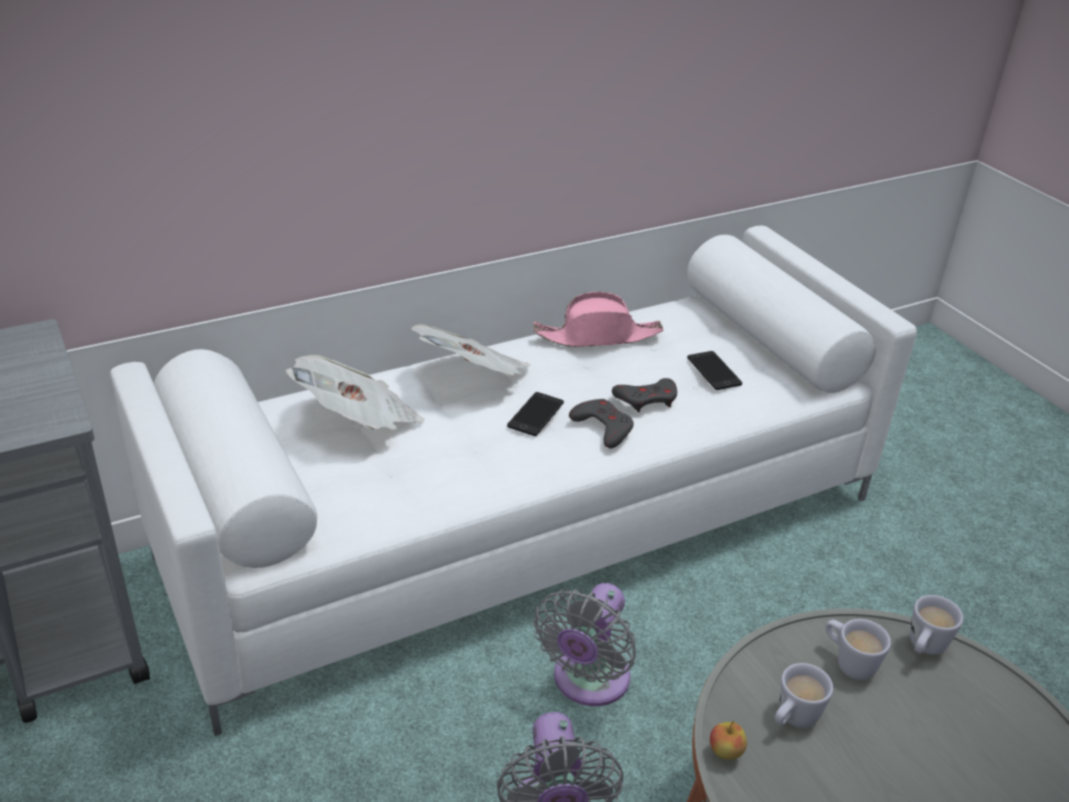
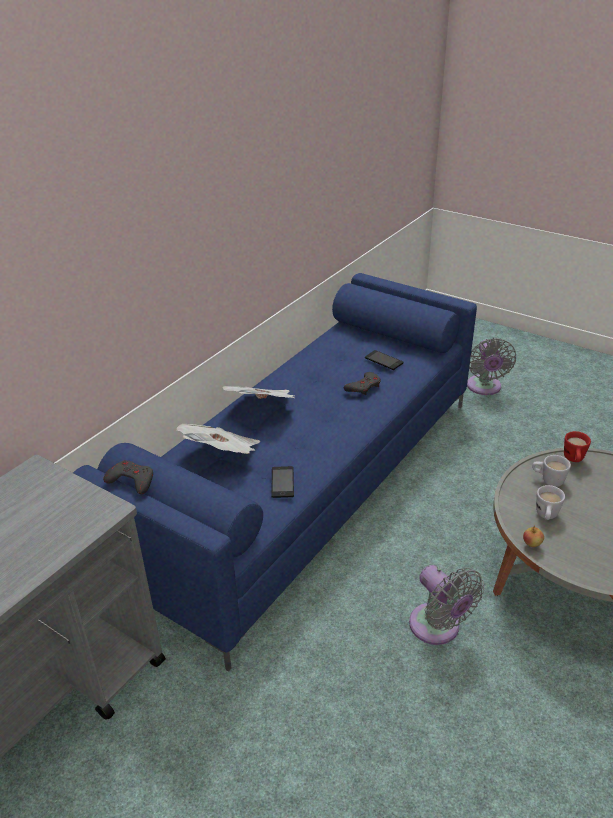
camera: 25 degrees left, 0 degrees up
white sofa [110,225,917,736] -> blue sofa [73,273,477,672]
phone [507,392,564,436] -> phone moved to [271,466,294,498]
pink hat [533,292,663,347] -> none
grey fan [533,583,636,706] -> grey fan moved to [467,338,516,395]
grey game controller [569,399,634,448] -> grey game controller moved to [103,460,153,494]
white mug [910,595,963,655] -> red mug [564,431,591,462]

